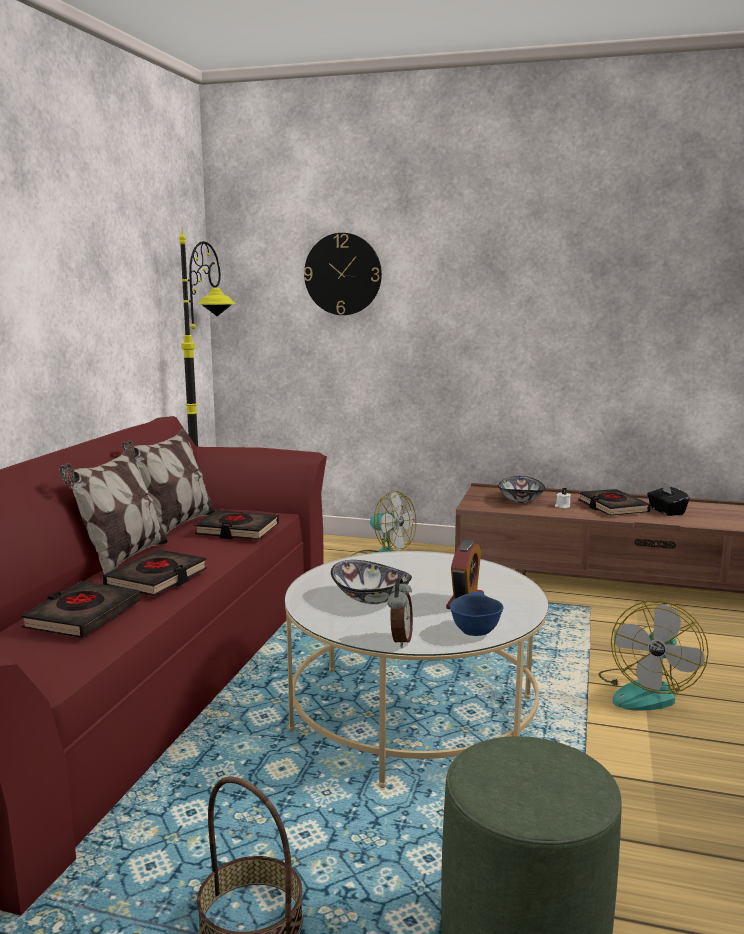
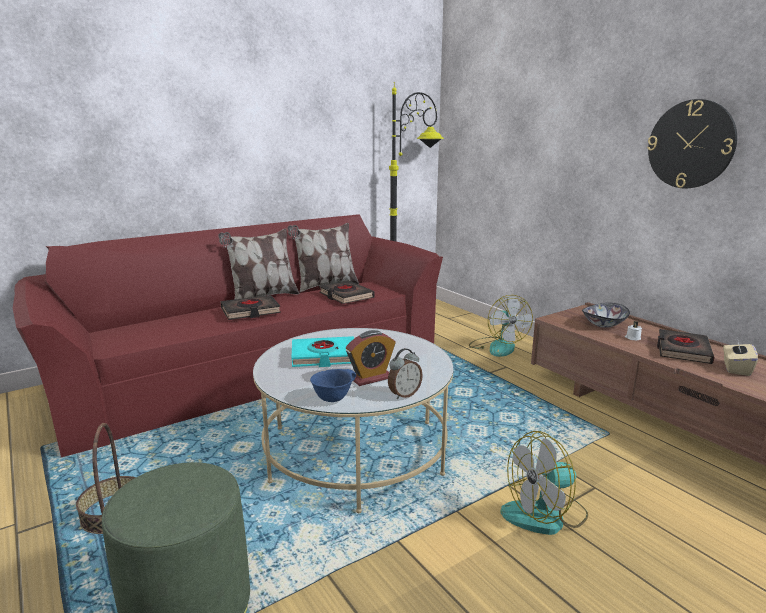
camera: 40 degrees right, 5 degrees up
black book [21,581,140,638] -> none
wall clock [304,233,382,315] -> wall clock moved to [647,99,737,188]
bowl [331,560,412,604] -> turquoise book [292,336,354,367]
alarm clock [387,578,413,648] -> alarm clock moved to [388,348,423,399]
black tissue box [647,482,690,516] -> beige tissue box [723,337,758,376]

